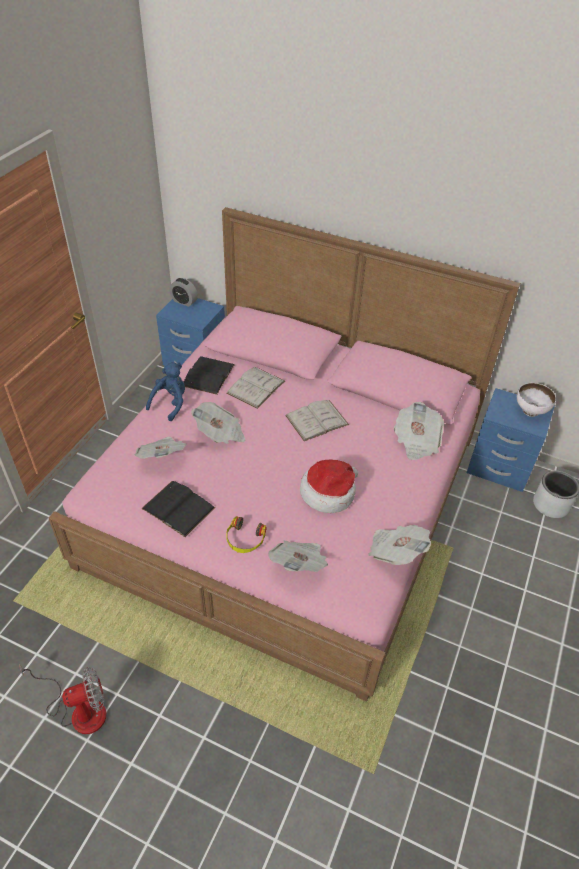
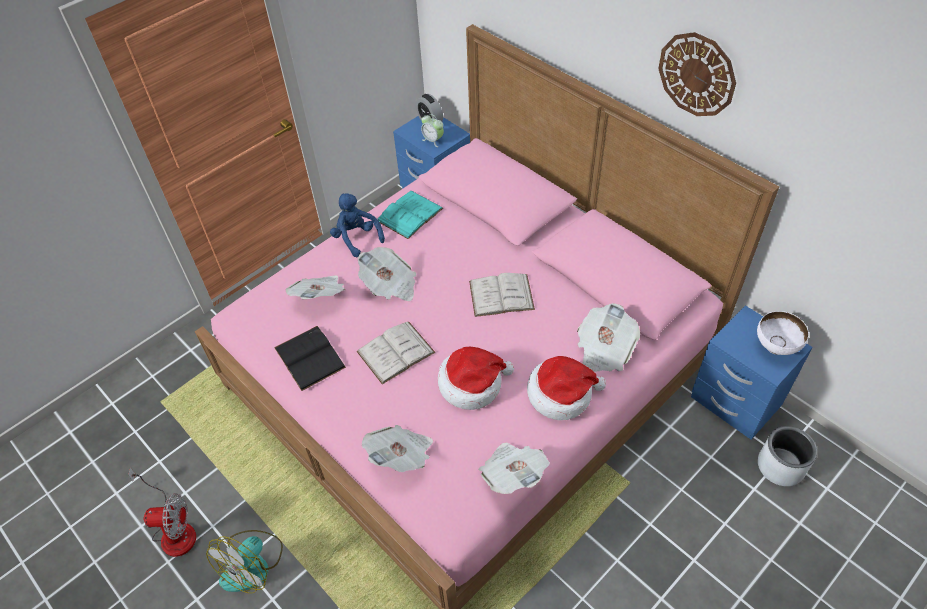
camera: 25 degrees right, 5 degrees up
blue plush toy [146,362,185,421] -> blue plush toy turned 90 degrees counterclockwise [330,193,385,257]
black book [184,356,235,395] -> turquoise book [378,191,443,239]
white book [226,367,285,409] -> white book moved to [357,322,435,384]
headphones [227,516,267,553] -> none
none -> fan [206,530,283,593]
none -> alarm clock [421,114,444,147]
none -> hat [527,356,606,420]
none -> wall clock [658,32,736,116]

